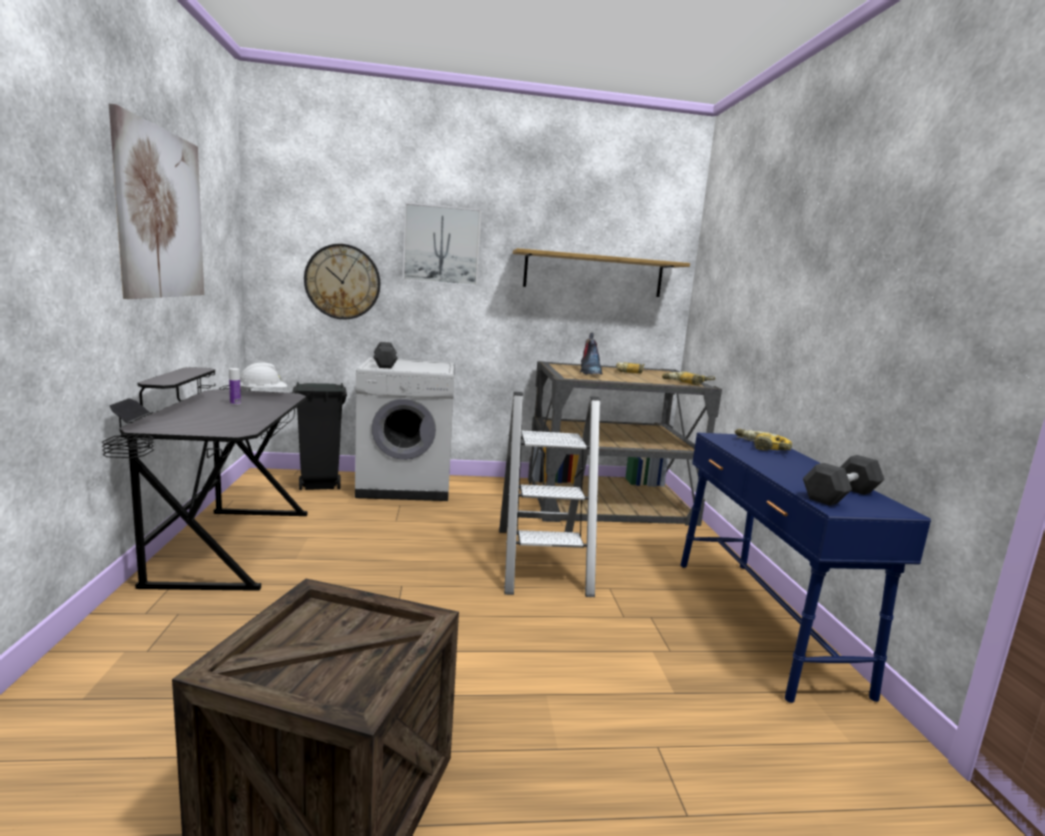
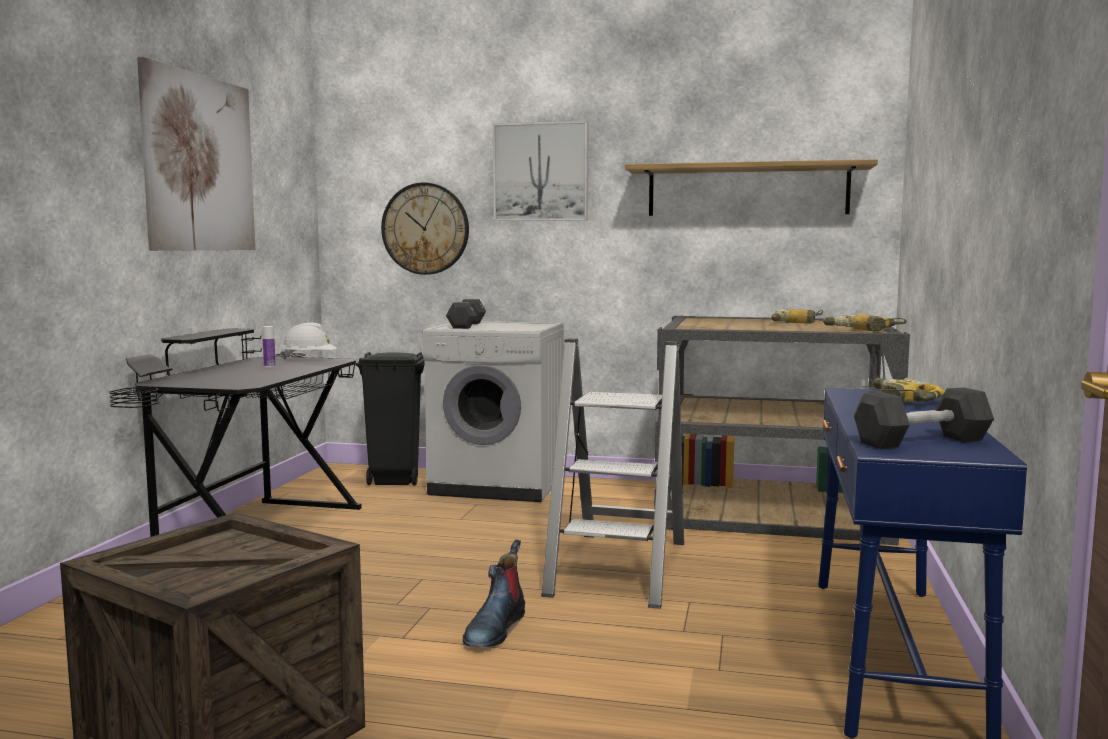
camera: 20 degrees right, 5 degrees down
boot [580,333,602,375] -> boot moved to [463,540,525,648]

